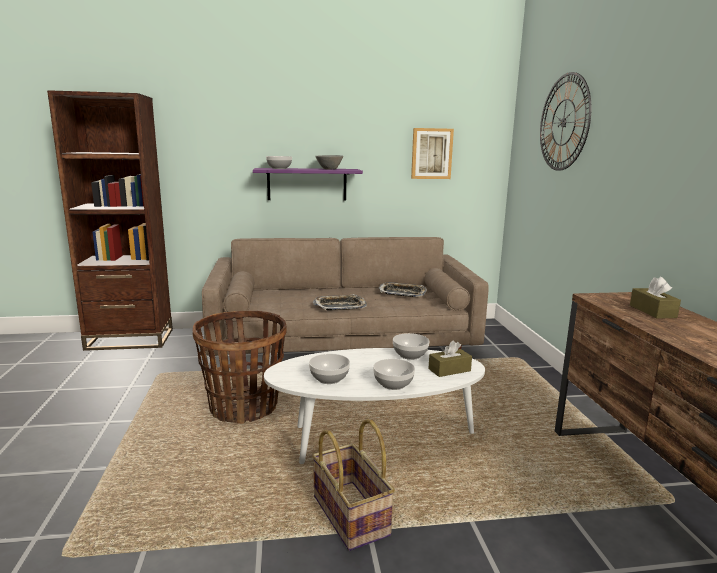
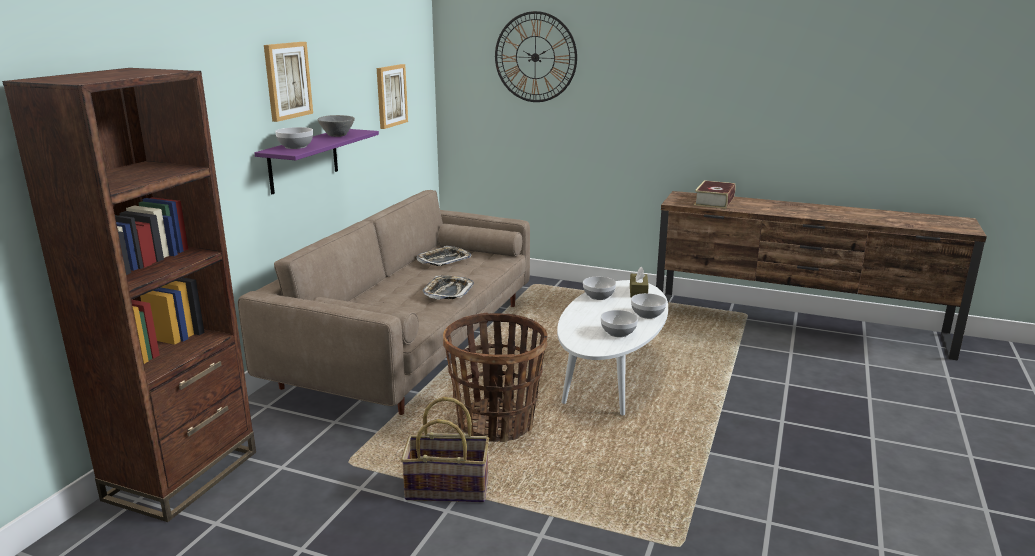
camera: 60 degrees left, 5 degrees up
basket [312,419,395,551] -> basket moved to [401,397,489,502]
brown tissue box [630,276,681,319] -> book [694,180,735,209]
none -> picture [264,42,313,122]

